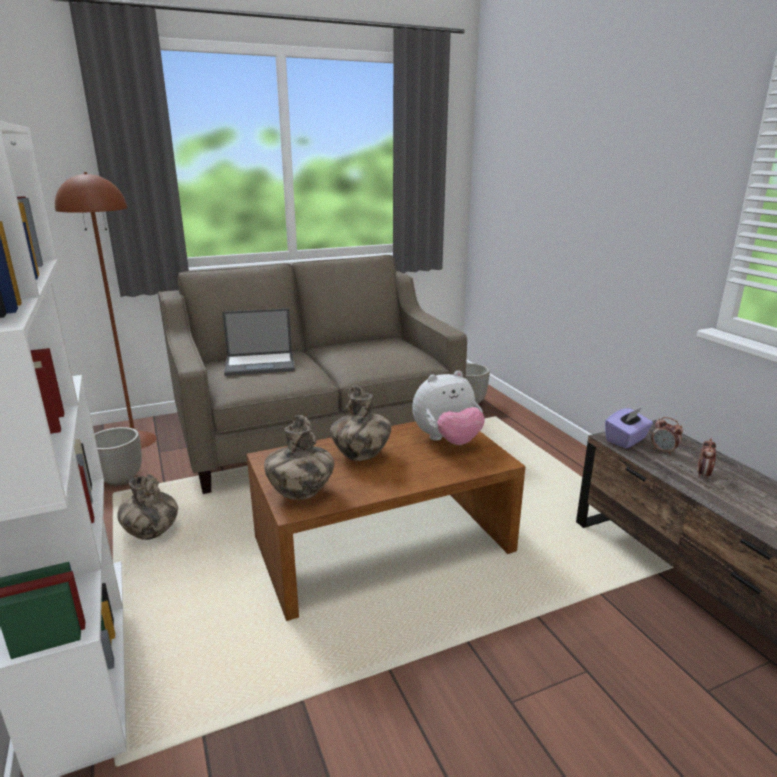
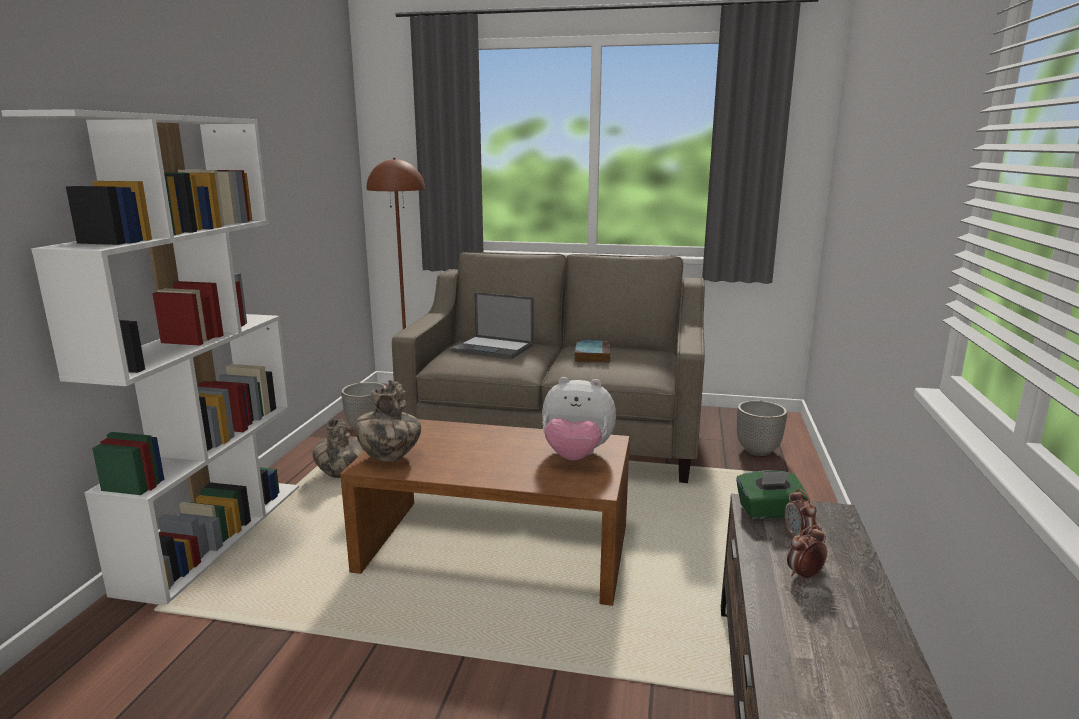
camera: 35 degrees right, 5 degrees down
vase [330,385,391,461] -> none
purple tissue box [605,408,653,448] -> green tissue box [736,470,809,519]
none -> book [574,340,611,363]

